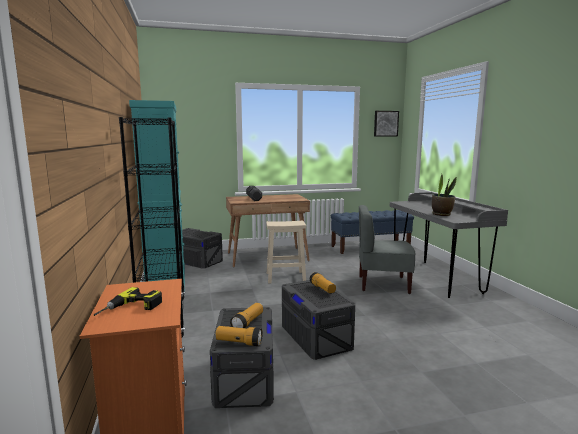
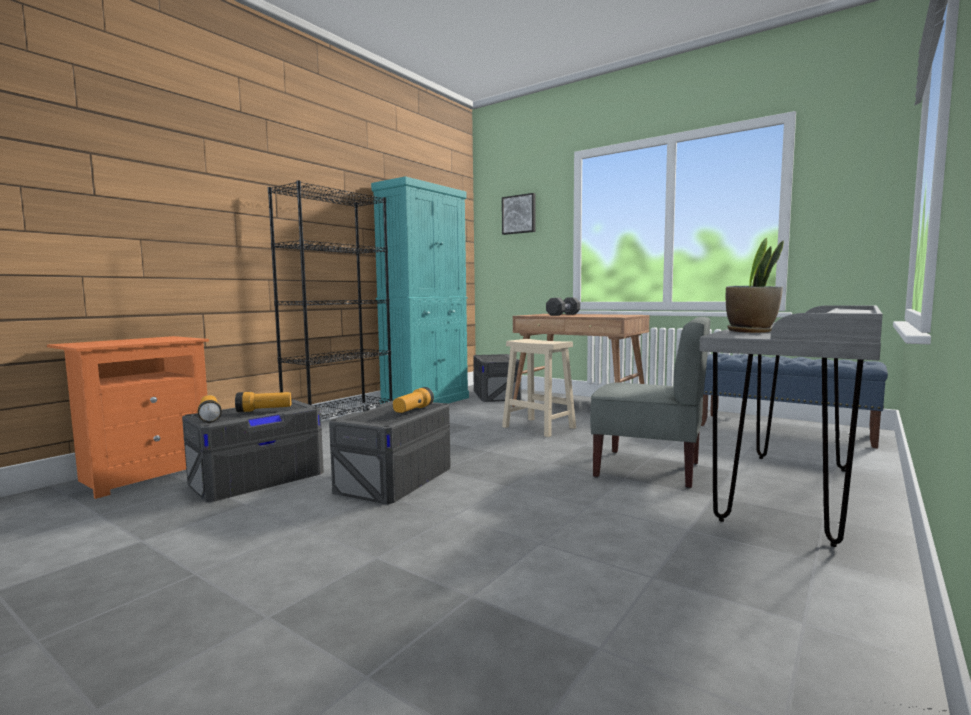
camera: 50 degrees right, 5 degrees down
power drill [94,287,162,316] -> none
grey chair [359,205,416,294] -> grey chair turned 150 degrees clockwise [590,317,710,488]
picture [374,111,399,136] -> picture moved to [502,193,535,235]

